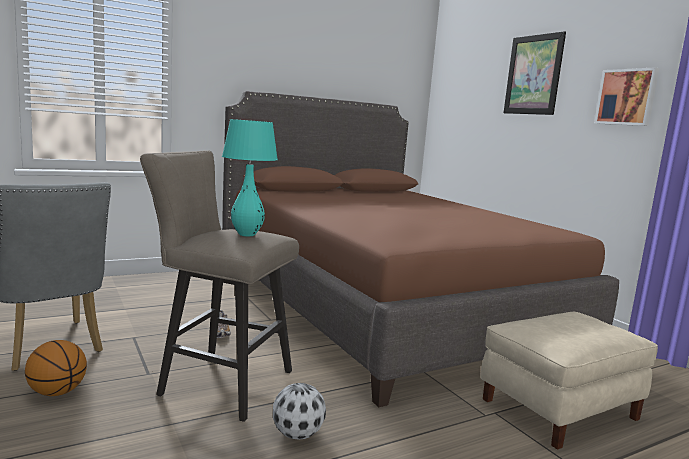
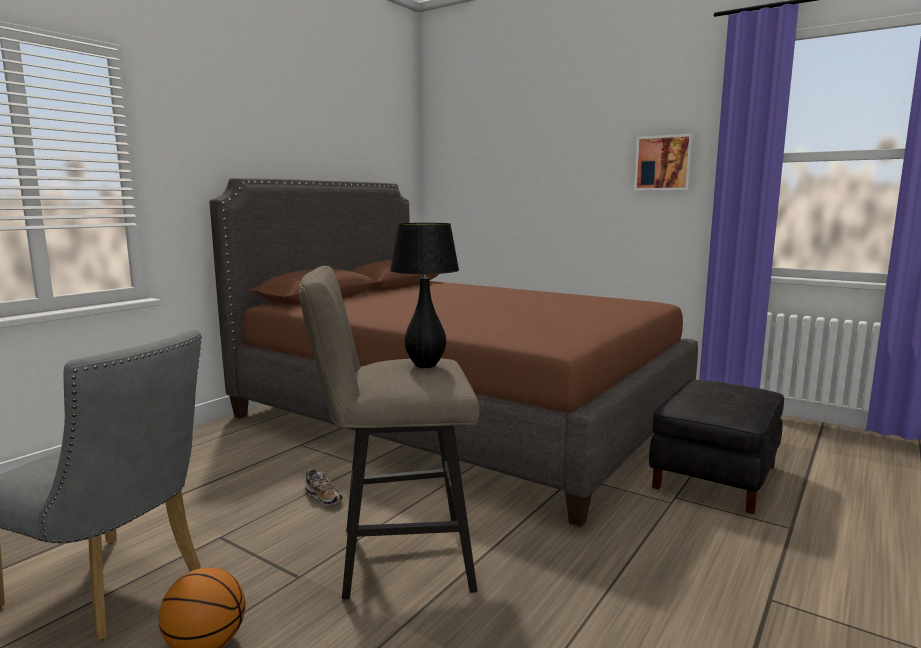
camera: 25 degrees left, 0 degrees up
turquoise table lamp [222,119,278,237] -> black table lamp [390,223,459,368]
football [273,383,326,440] -> none
beige ottoman [480,312,658,449] -> black ottoman [649,380,784,514]
picture [504,31,566,115] -> none

